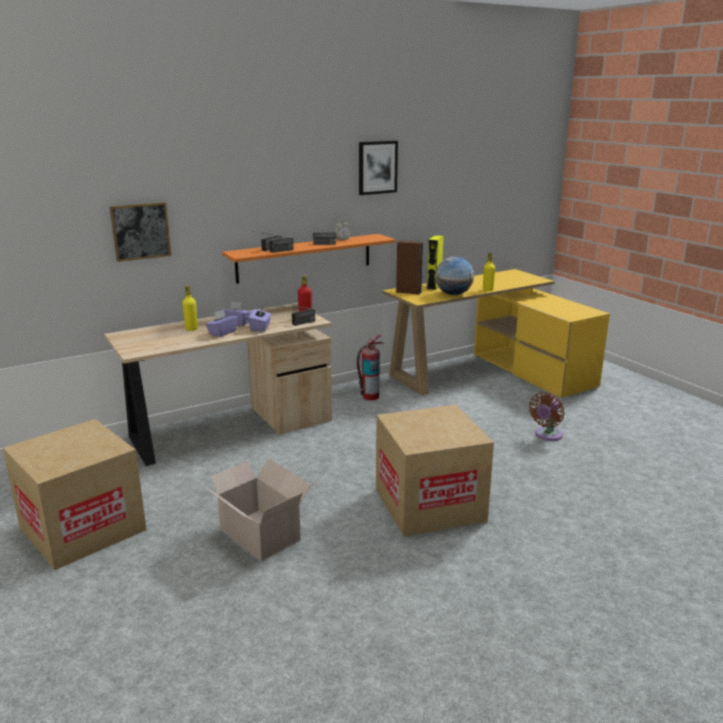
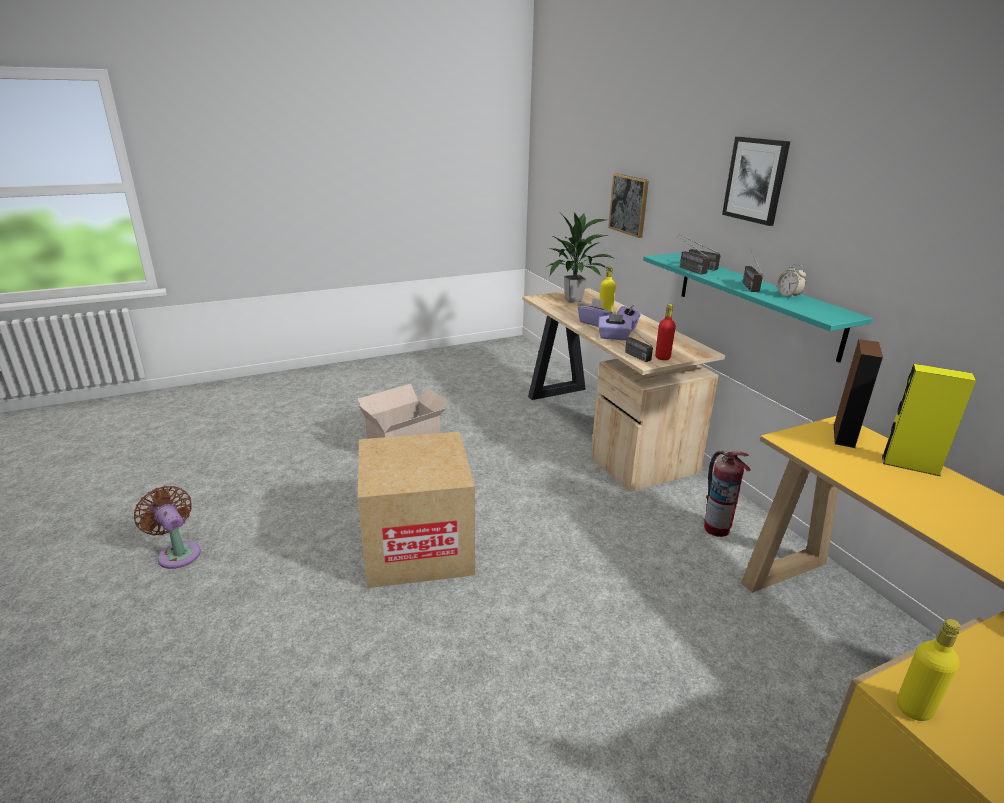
camera: 95 degrees right, 5 degrees up
cardboard box [3,419,147,570] -> none
orange shelf [222,234,396,284] -> turquoise shelf [643,253,873,363]
picture [359,141,398,195] -> picture moved to [722,137,790,226]
globe [435,256,474,295] -> none
yellow bottle [483,253,495,291] -> yellow bottle moved to [897,619,961,721]
brown fan [529,392,564,441] -> brown fan moved to [134,486,201,569]
none -> potted plant [546,212,616,302]

